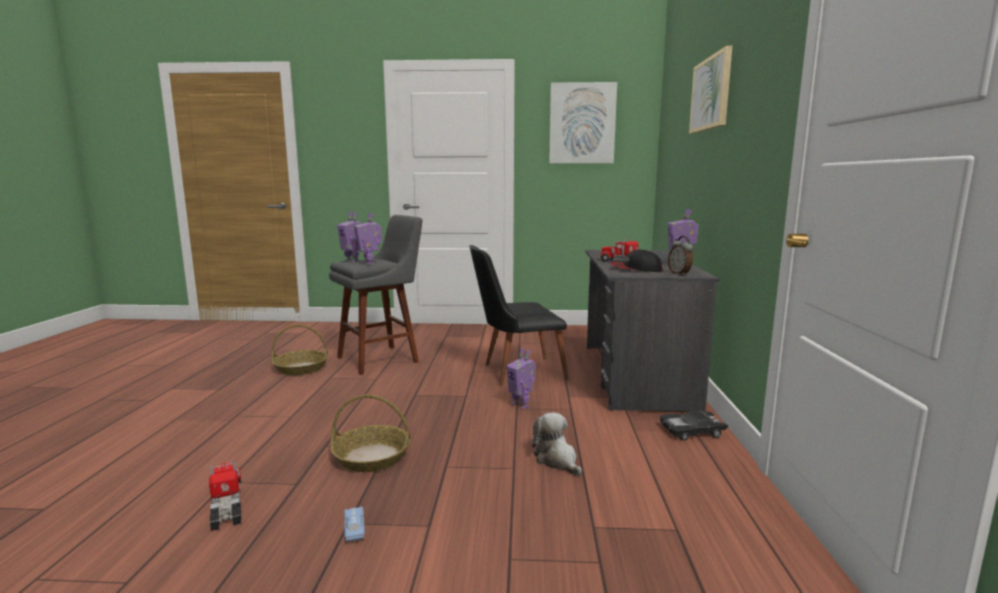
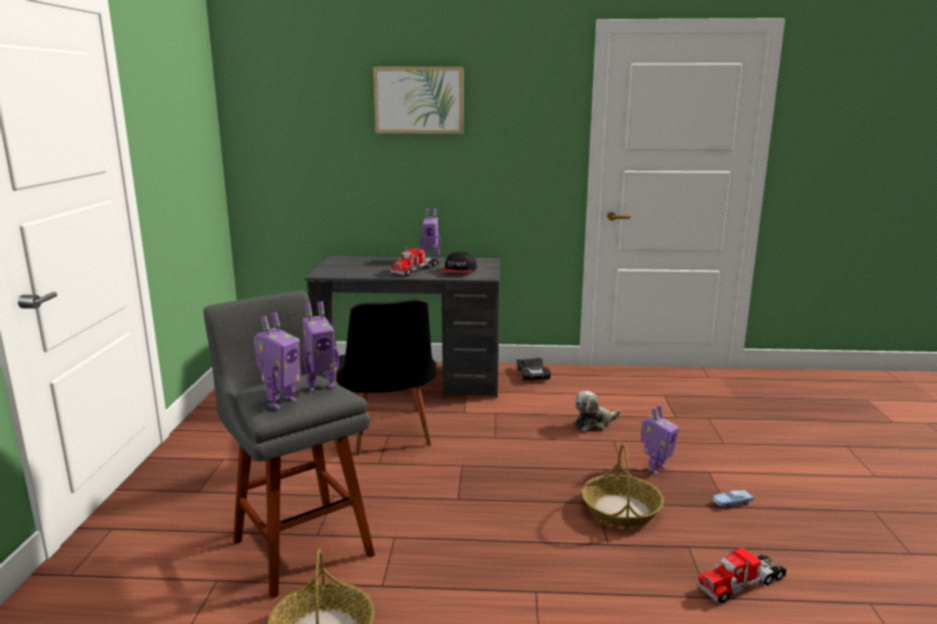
camera: 90 degrees left, 5 degrees up
toy robot [507,348,536,409] -> toy robot moved to [641,405,679,474]
picture [549,82,617,163] -> none
alarm clock [668,236,693,276] -> none

